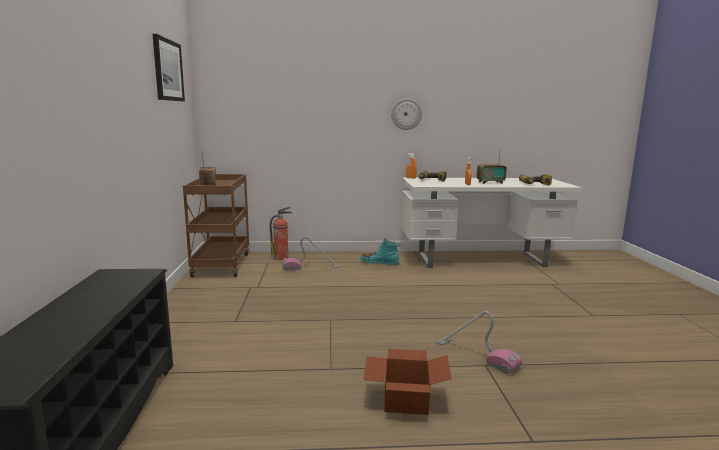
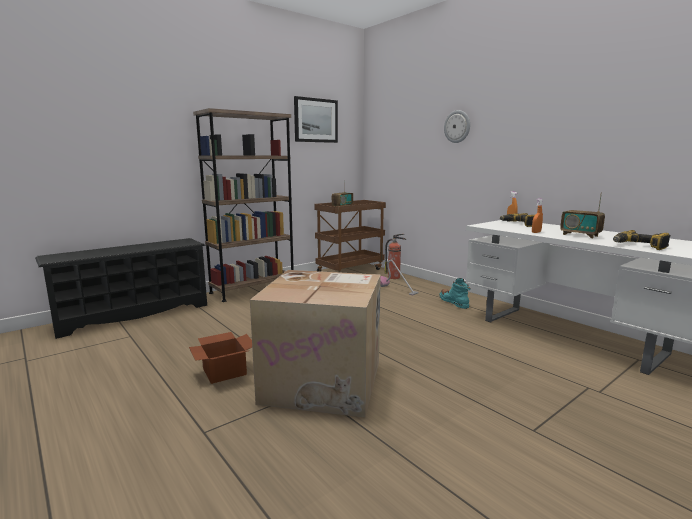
camera: 55 degrees right, 0 degrees up
wall clock [391,98,422,130] -> wall clock moved to [444,110,470,143]
vacuum cleaner [436,311,522,374] -> cardboard box [250,270,381,418]
none -> brown bookcase [193,108,294,302]

